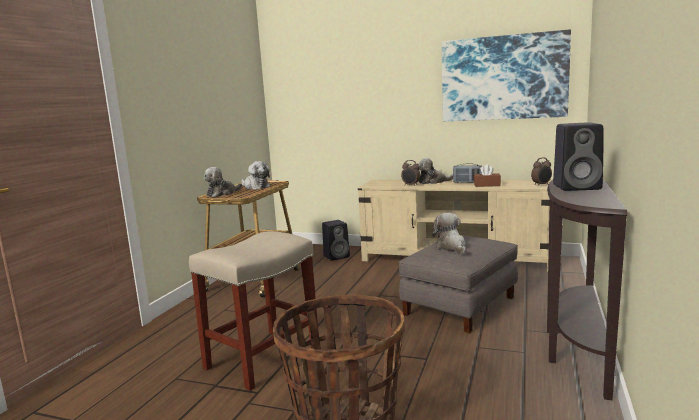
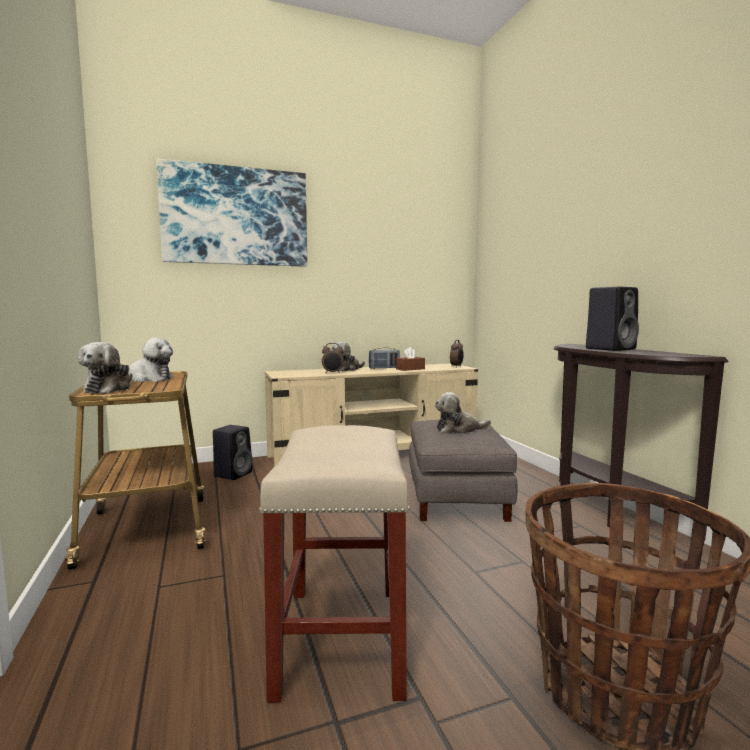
camera: 40 degrees left, 5 degrees down
plush toy [432,213,467,254] -> plush toy turned 45 degrees counterclockwise [435,392,491,434]
picture [442,29,571,121] -> picture moved to [156,158,307,267]

